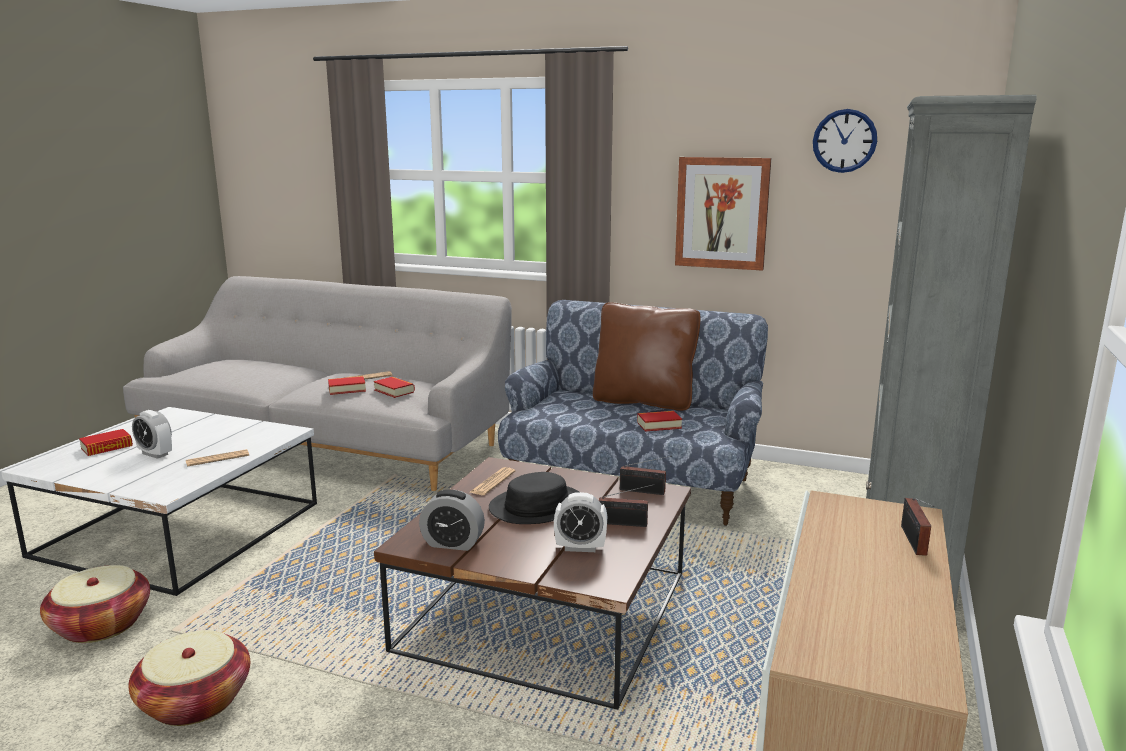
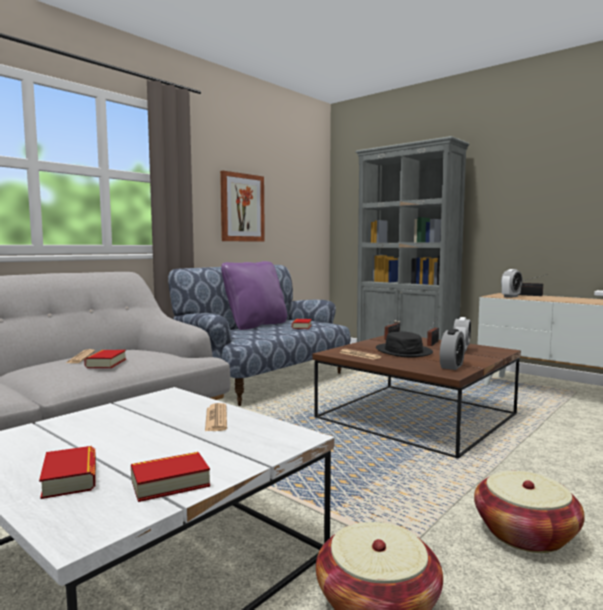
camera: 70 degrees left, 10 degrees down
alarm clock [132,410,172,459] -> alarm clock moved to [501,269,523,298]
book [374,377,415,398] -> book moved to [131,452,210,502]
brown pillow [593,302,700,411] -> purple pillow [221,261,287,330]
wall clock [813,109,877,173] -> none

